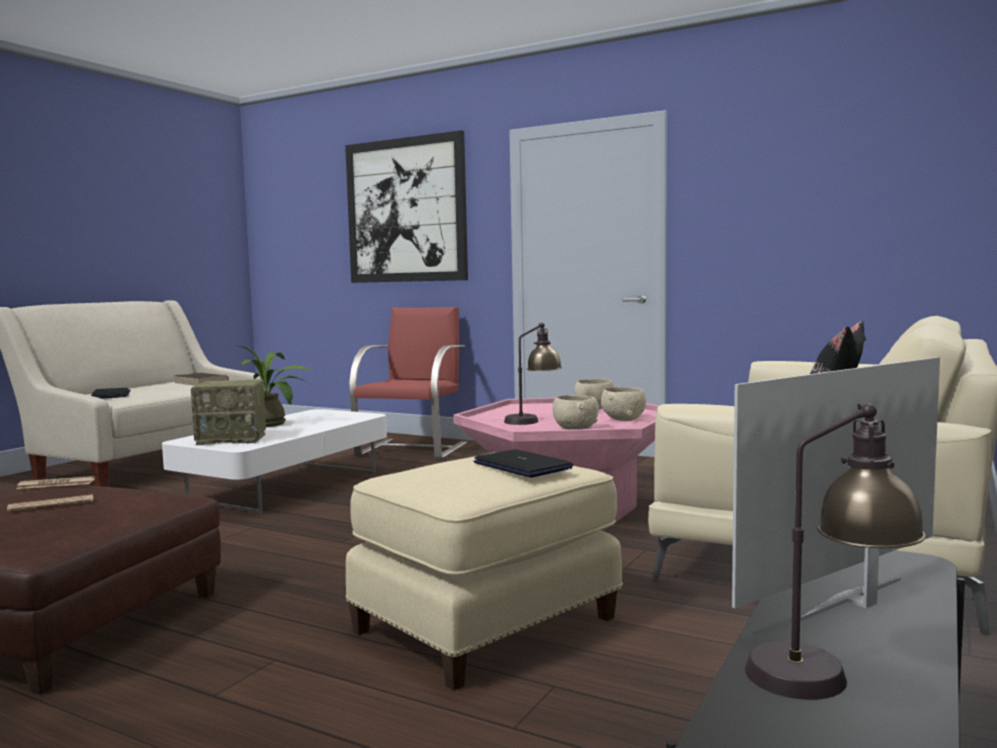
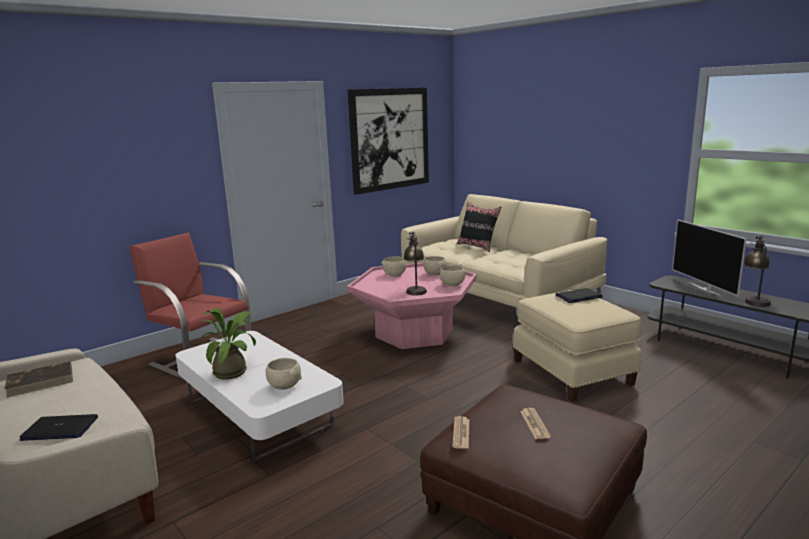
camera: 70 degrees left, 10 degrees up
radio [191,379,266,445] -> beige bowl [266,358,302,390]
picture [345,130,468,283] -> picture moved to [348,88,429,195]

